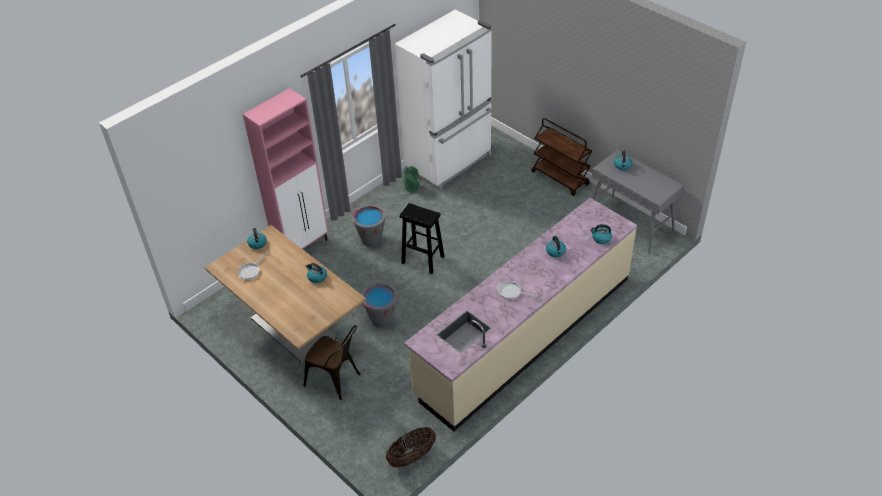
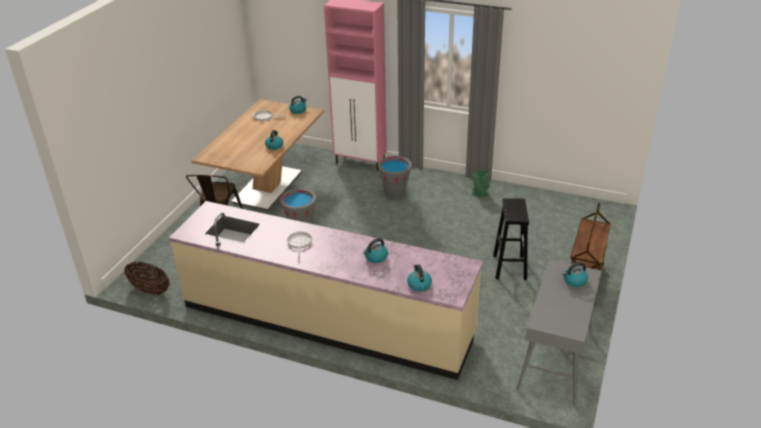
camera: 65 degrees right, 10 degrees down
white fridge [395,10,492,191] -> none
black stool [399,203,444,274] -> black stool moved to [493,198,529,280]

